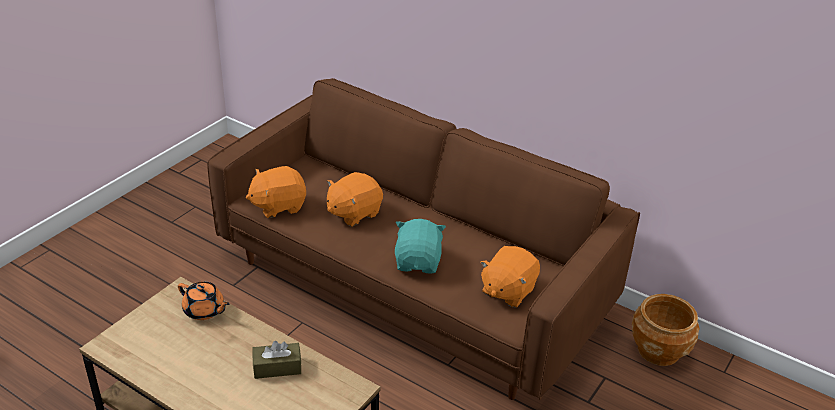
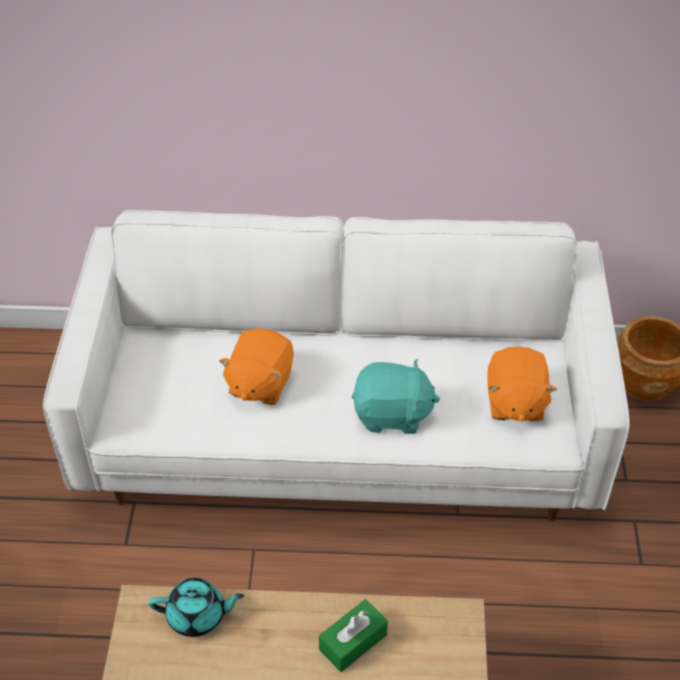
camera: 30 degrees left, 10 degrees up
orange teapot [178,281,229,320] -> turquoise teapot [149,578,244,637]
brown sofa [207,78,640,400] -> white sofa [43,210,630,521]
orange plush toy [246,166,306,218] -> none
brown tissue box [253,341,302,379] -> green tissue box [319,599,388,672]
turquoise plush toy [395,219,446,274] -> turquoise plush toy turned 120 degrees clockwise [352,359,440,434]

